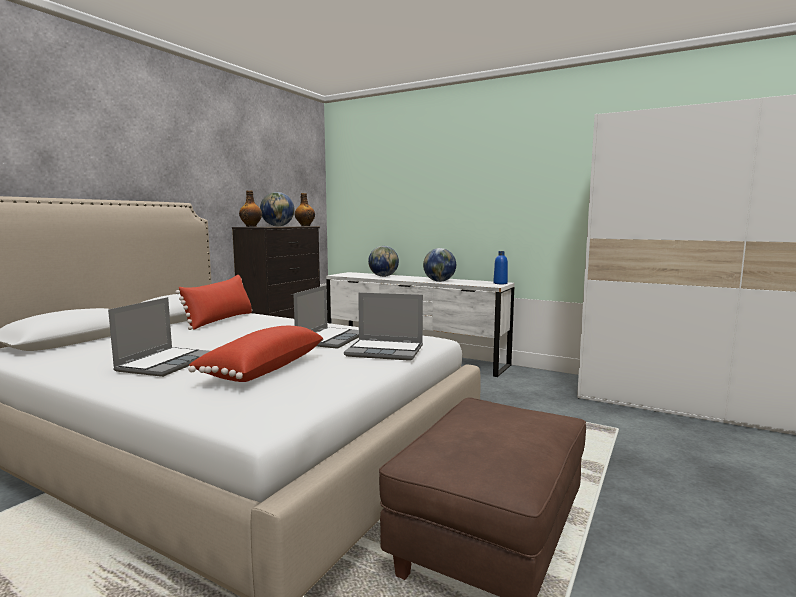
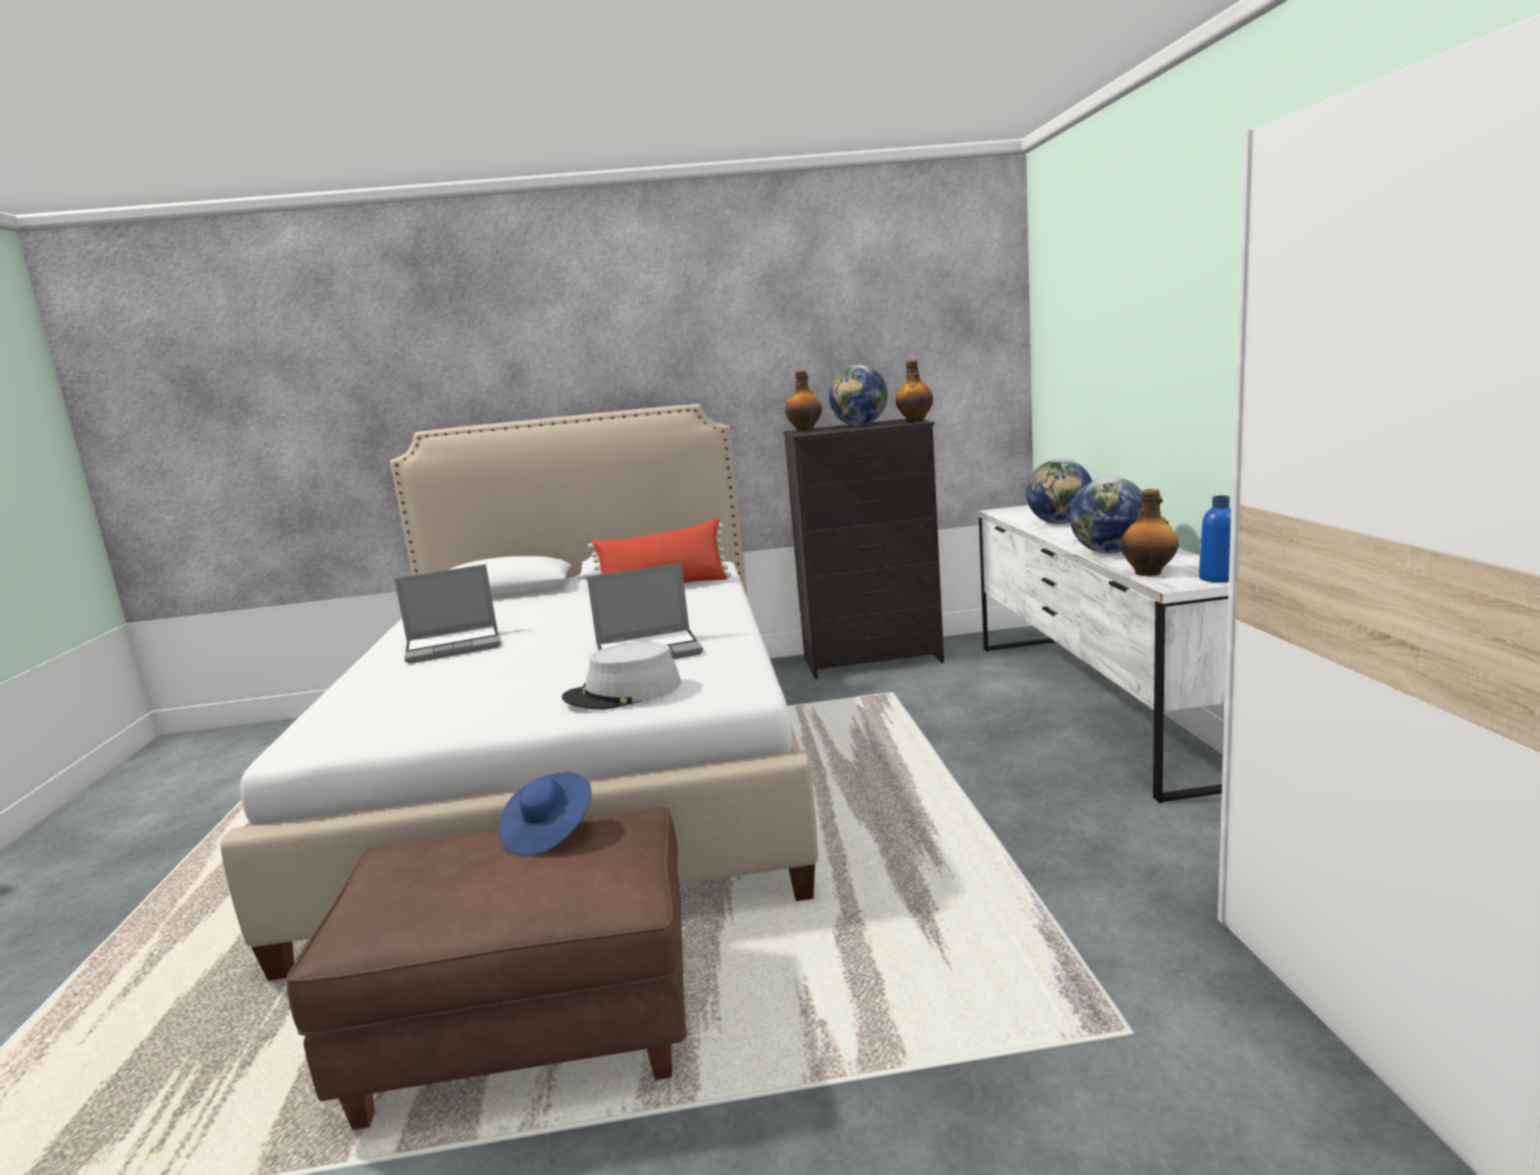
camera: 55 degrees right, 5 degrees up
red pillow [189,326,323,382] -> none
laptop [344,293,423,361] -> grey hat [562,642,681,710]
none -> blue hat [499,772,591,856]
none -> bottle [1121,489,1179,576]

